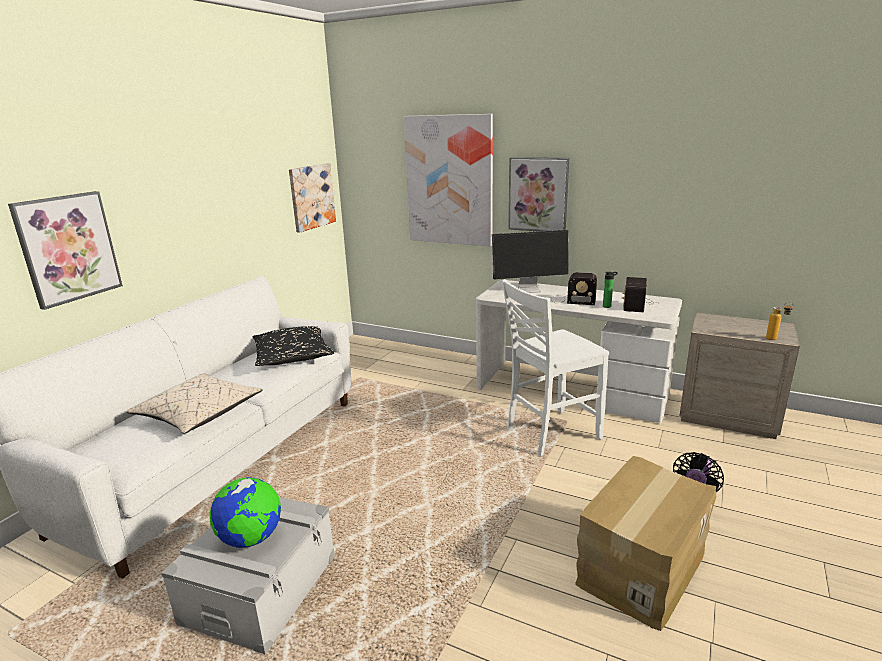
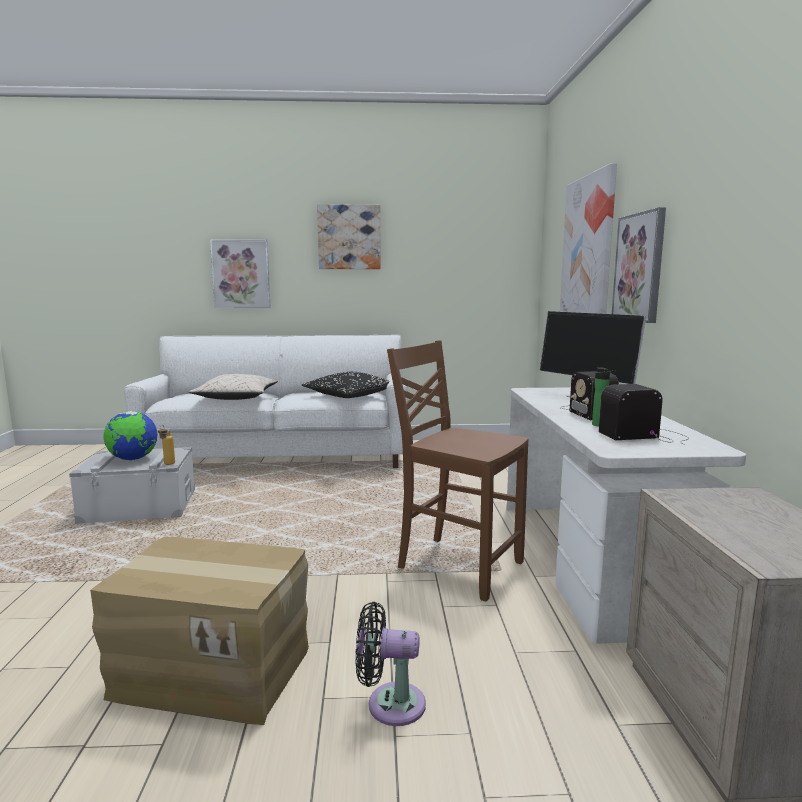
camera: 60 degrees right, 10 degrees down
picture [289,163,336,233] -> picture moved to [317,204,381,269]
white chair [502,279,609,456] -> brown chair [387,340,529,601]
bottle [766,302,794,340] -> bottle moved to [158,425,175,465]

